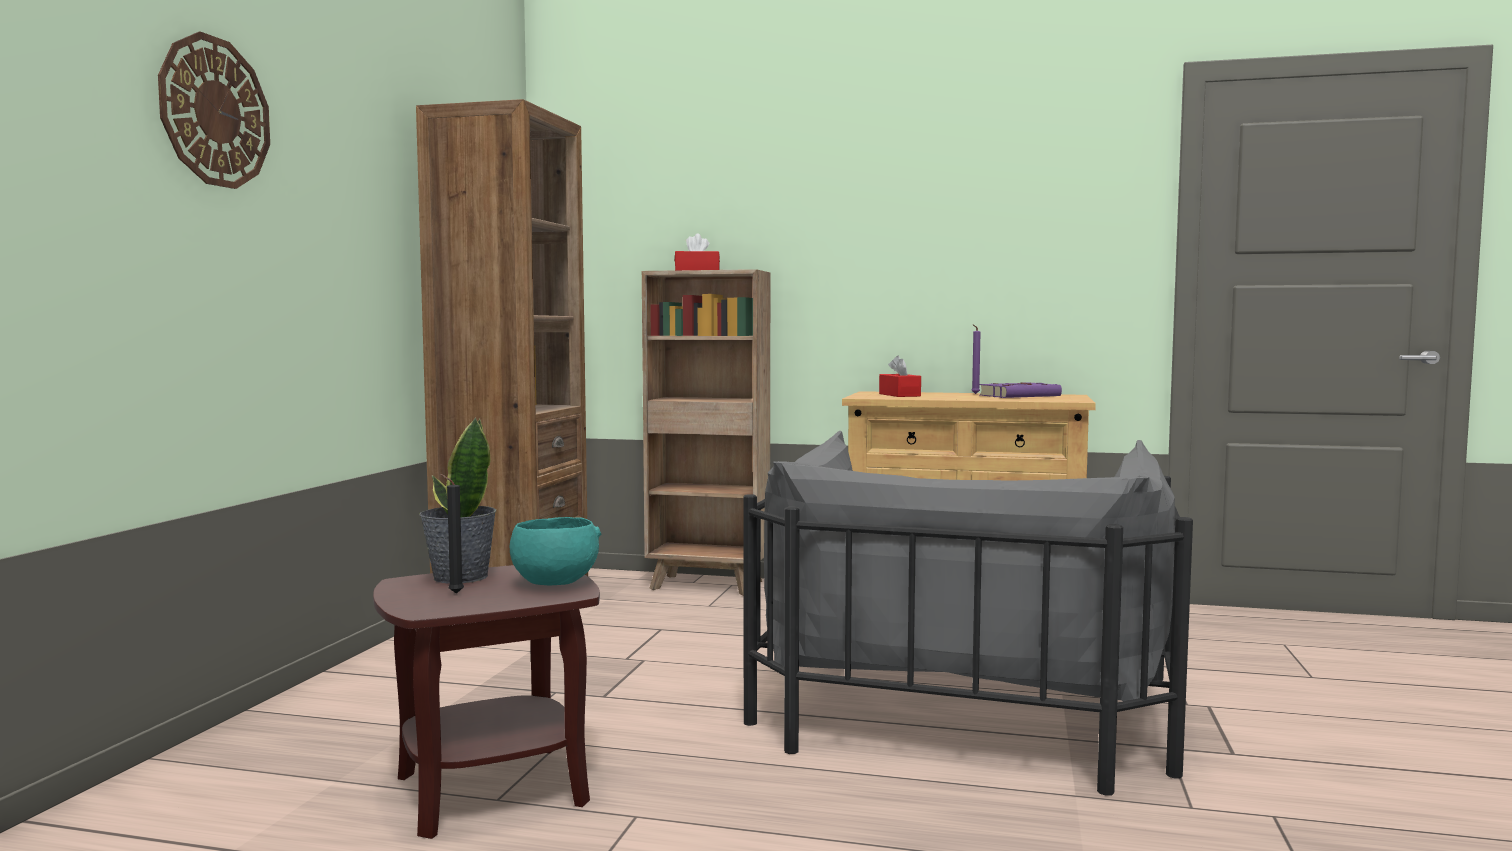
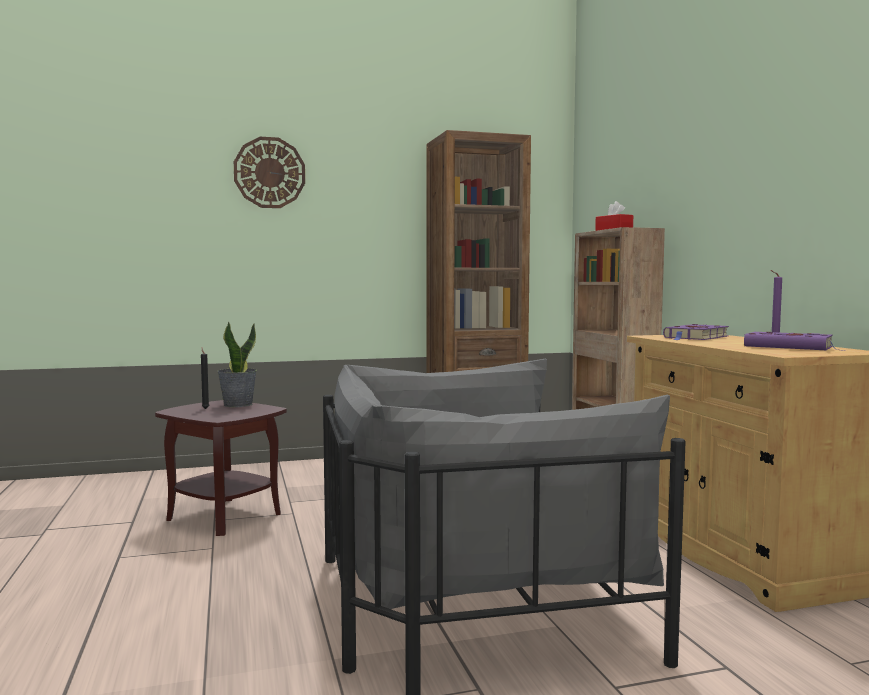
camera: 60 degrees right, 0 degrees up
turquoise bowl [510,517,601,586] -> none
red tissue box [879,355,921,397] -> purple book [663,324,729,340]

